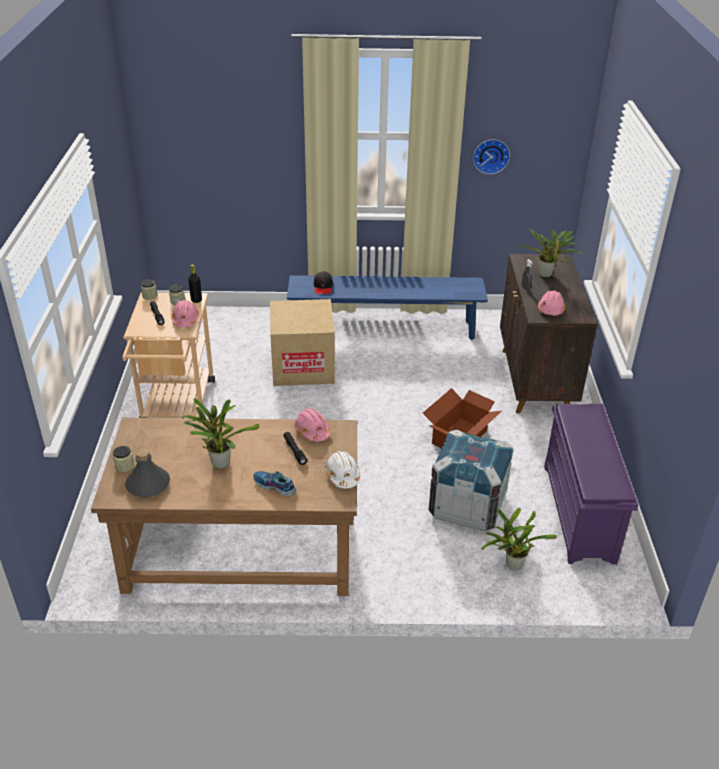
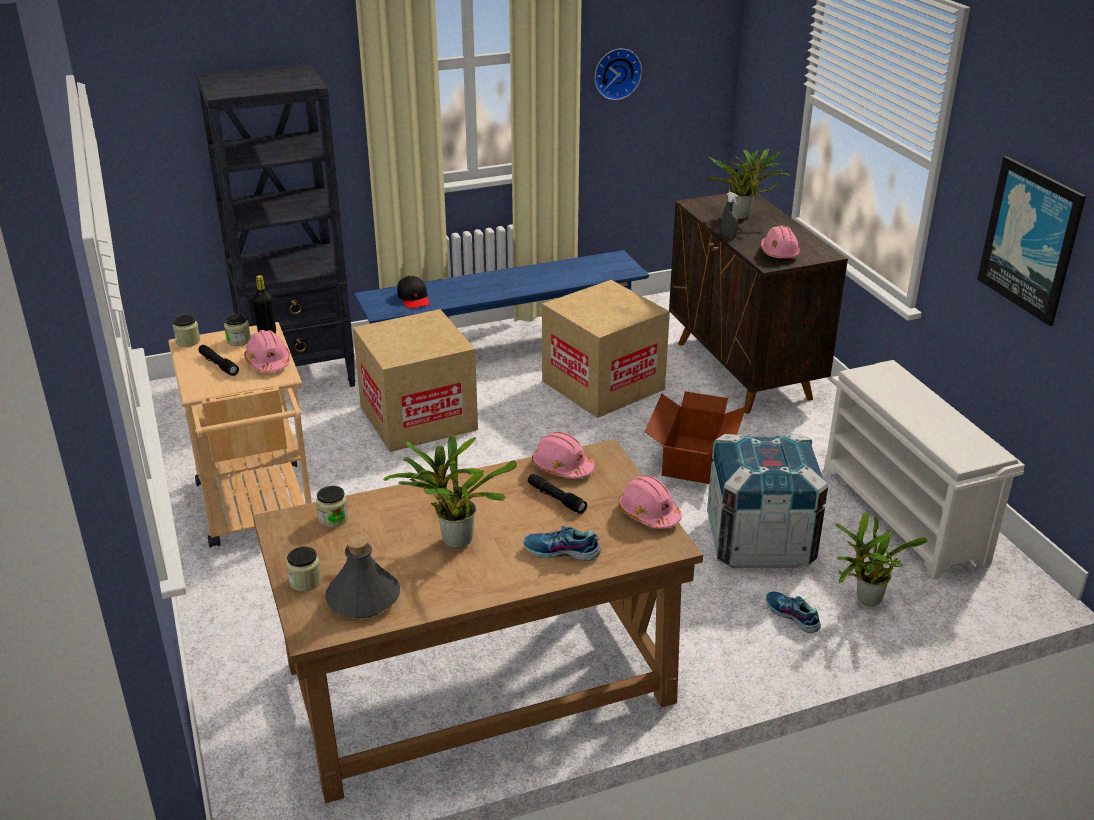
camera: 20 degrees left, 5 degrees down
white hard hat [325,451,360,488] -> pink hard hat [618,476,682,529]
purple shoe rack [544,404,639,564] -> white shoe rack [824,360,1025,579]
none -> black bookcase [196,63,356,387]
none -> jar [316,486,348,527]
none -> cardboard box [542,280,670,418]
none -> shoe [766,591,821,633]
none -> picture [977,156,1086,326]

